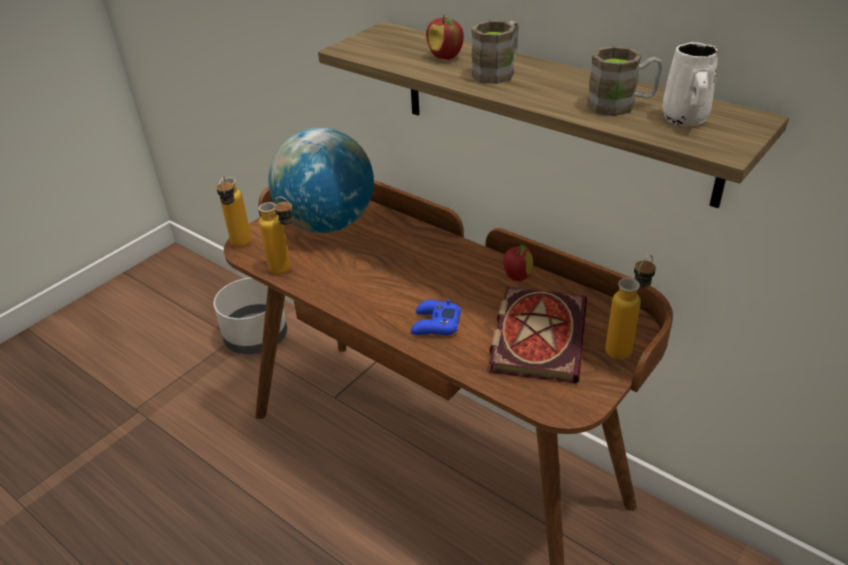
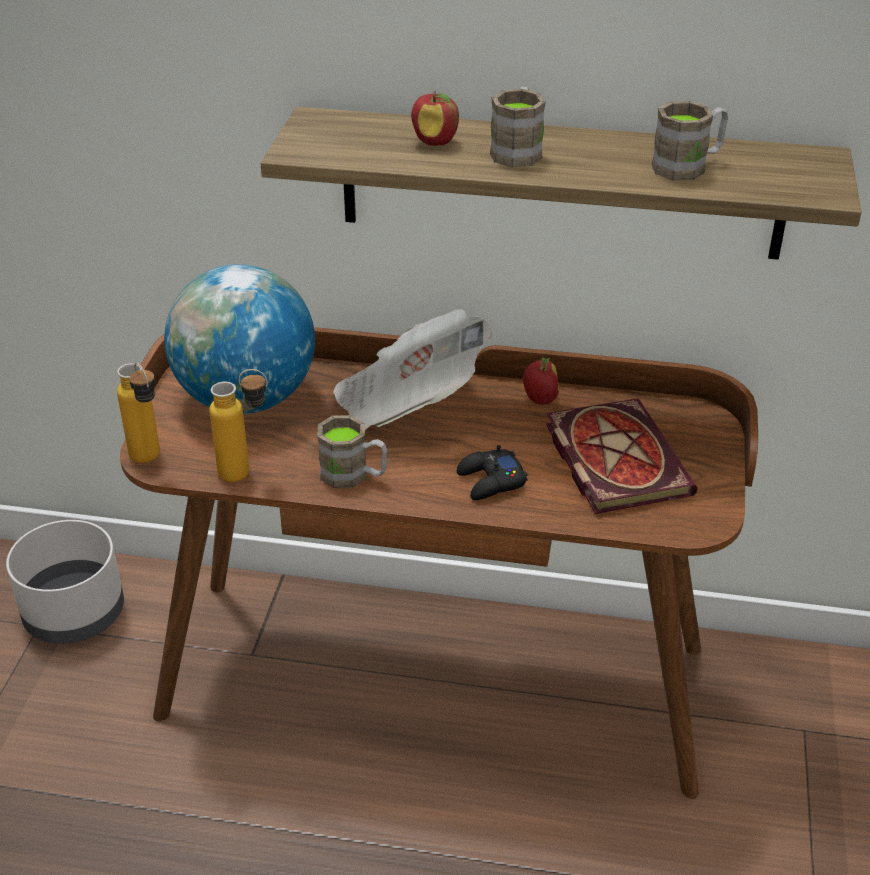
camera: 30 degrees left, 0 degrees up
blue game controller [411,299,461,335] -> black game controller [457,445,528,500]
bottle [605,255,656,360] -> none
white mug [662,42,718,126] -> none
none -> brown mug [317,415,387,488]
none -> newspaper [333,309,492,430]

